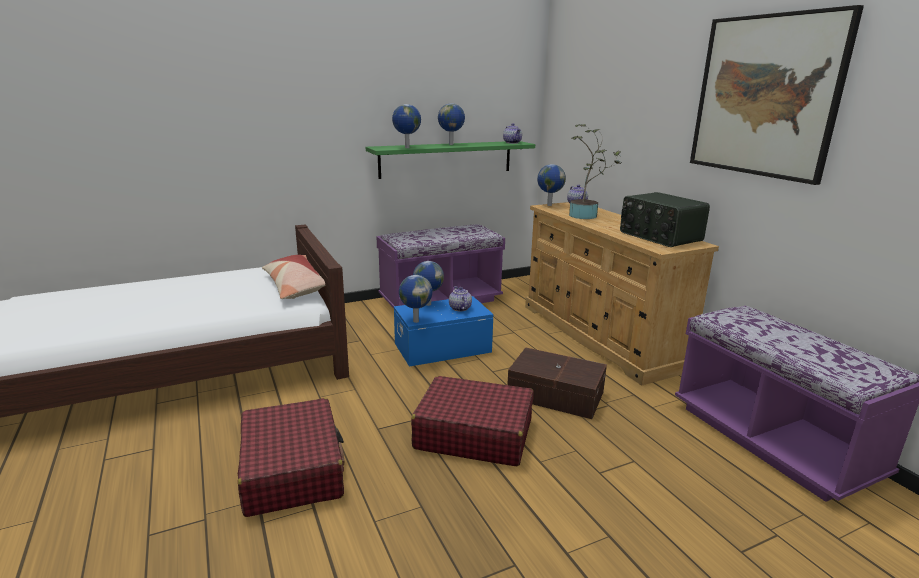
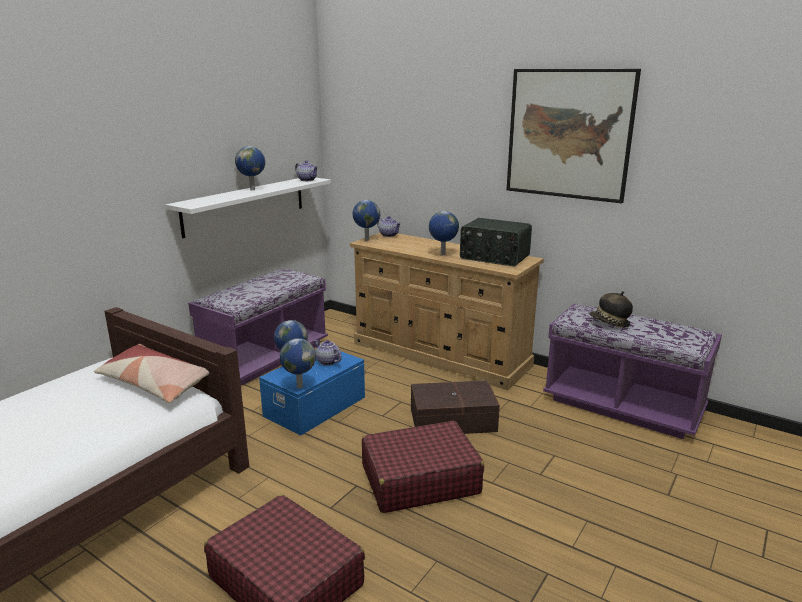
camera: 30 degrees left, 0 degrees up
green shelf [366,141,535,179] -> white shelf [165,178,331,238]
globe [392,104,421,148] -> globe moved to [429,211,459,255]
potted plant [569,124,621,219] -> none
none -> hat [589,291,633,327]

